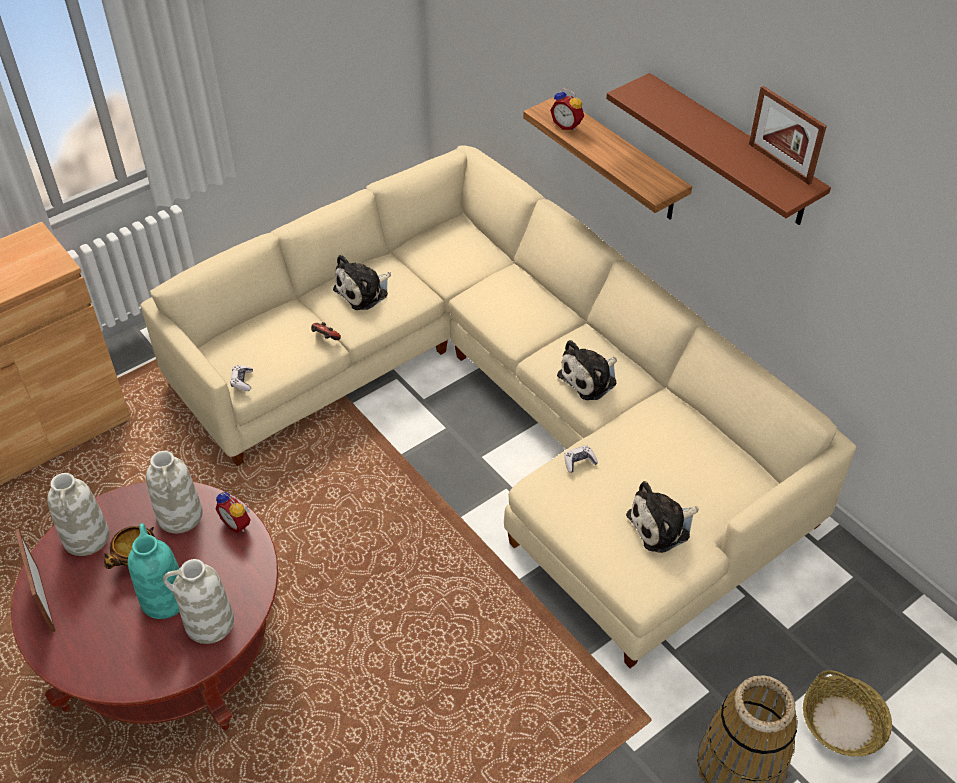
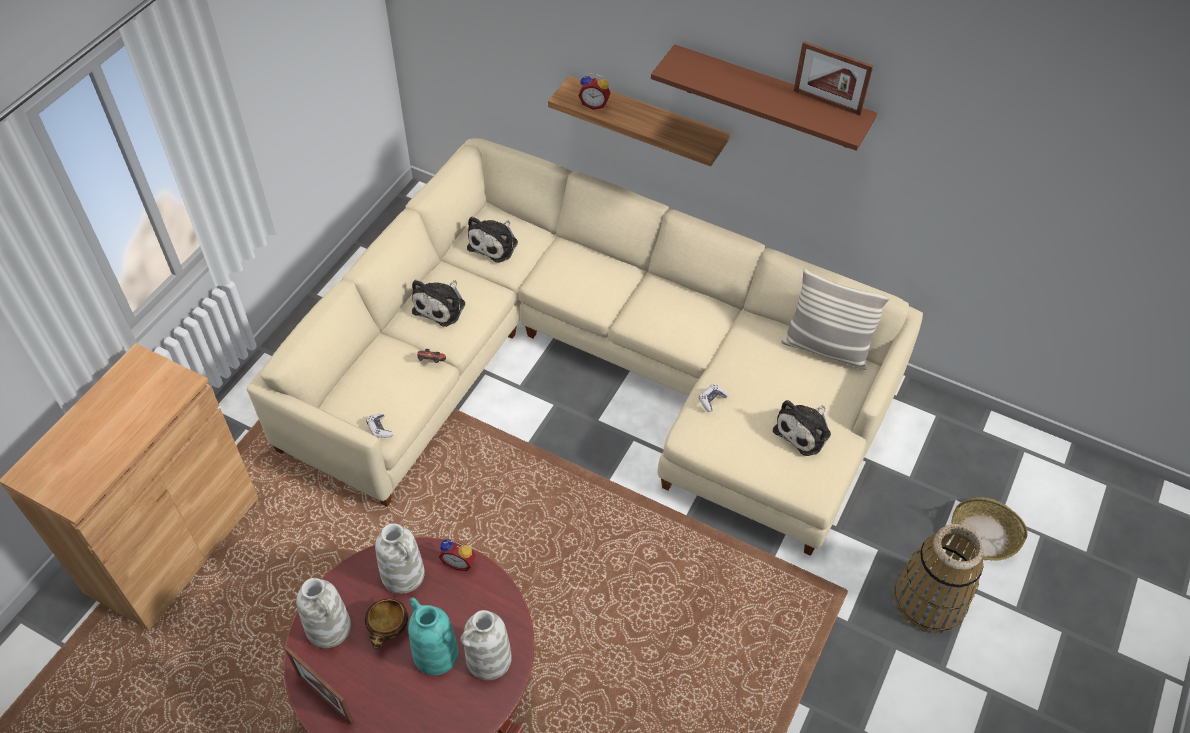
camera: 25 degrees left, 5 degrees up
plush toy [557,340,617,400] -> plush toy moved to [467,216,518,263]
none -> pillow [781,269,890,370]

